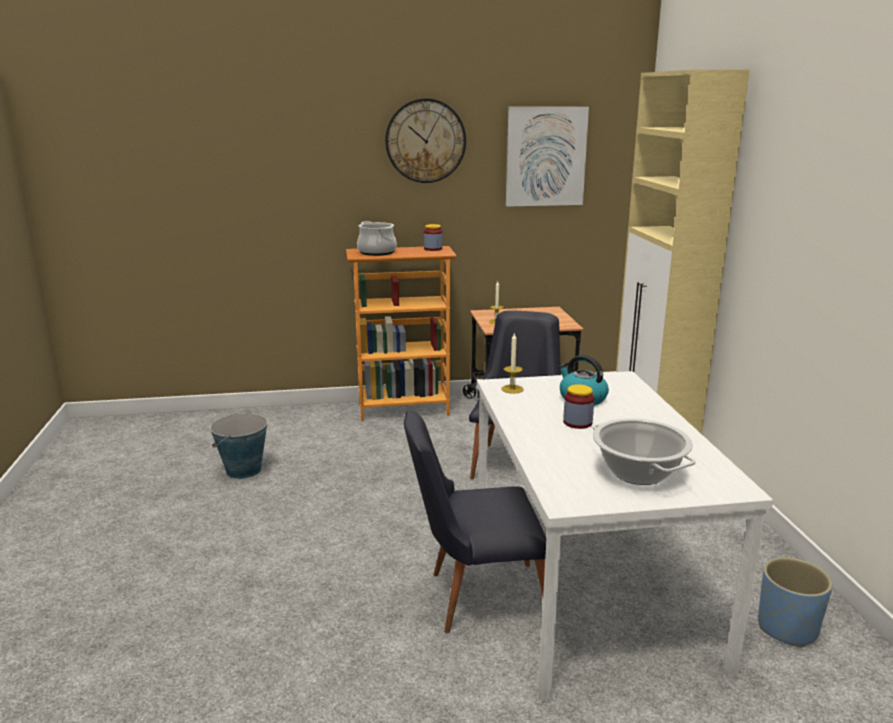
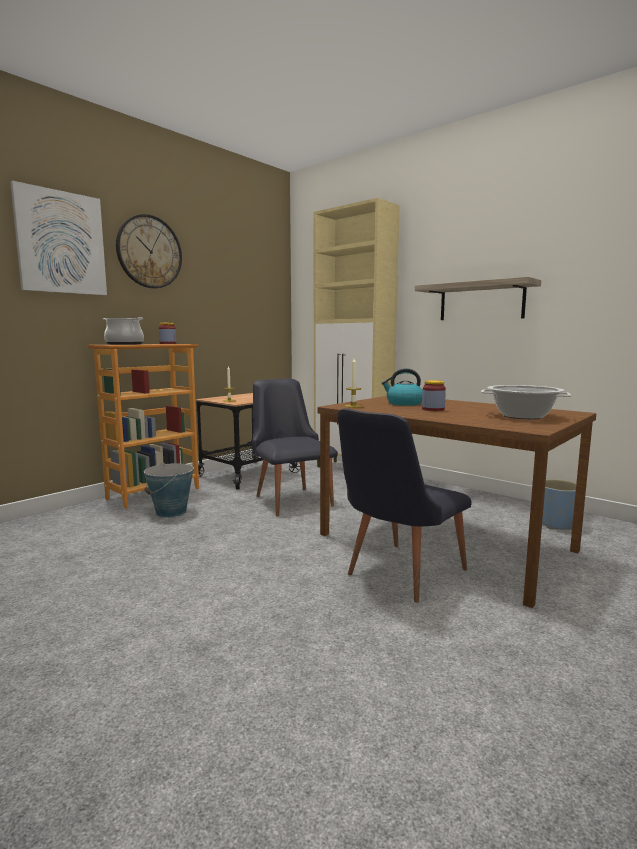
camera: 40 degrees left, 10 degrees down
bucket [210,411,267,479] -> bucket moved to [144,462,194,518]
white dining table [477,371,773,699] -> brown dining table [318,396,596,608]
picture [506,107,589,207] -> picture moved to [10,181,107,295]
none -> shelf [415,277,541,320]

